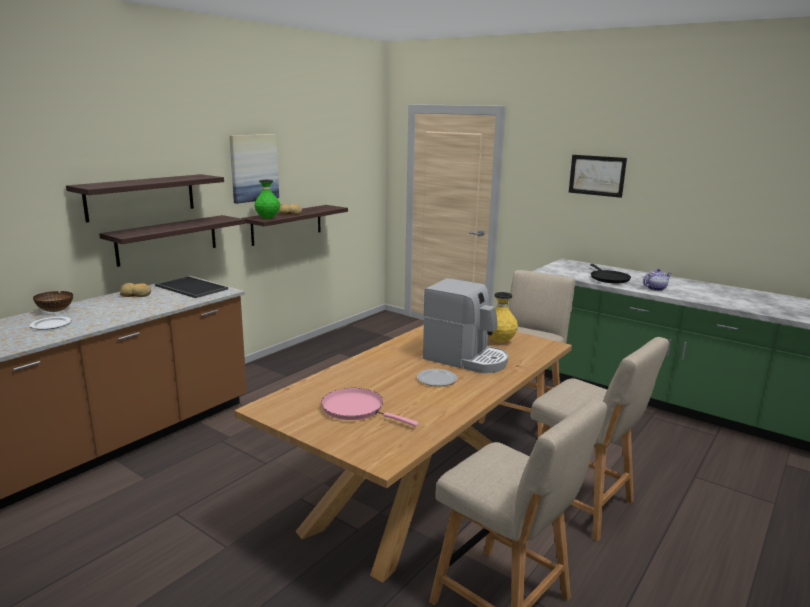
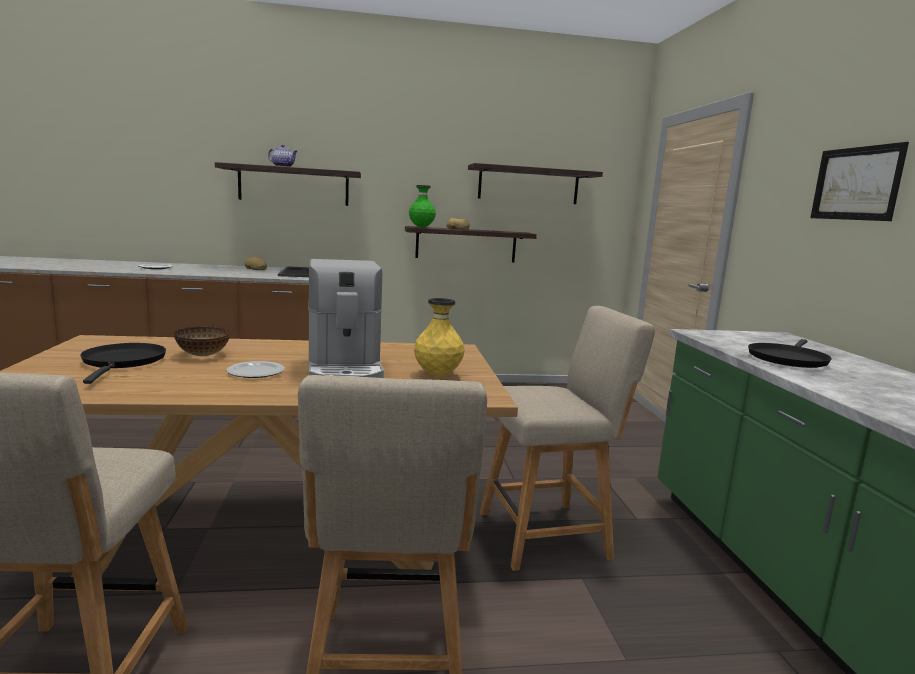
camera: 45 degrees right, 5 degrees down
bowl [33,291,73,312] -> bowl moved to [174,327,230,356]
shelf [99,215,246,267] -> shelf moved to [468,163,603,204]
picture [229,134,279,204] -> none
pink frying pan [321,388,419,427] -> black frying pan [80,343,166,384]
teapot [643,269,672,291] -> teapot moved to [268,145,298,167]

